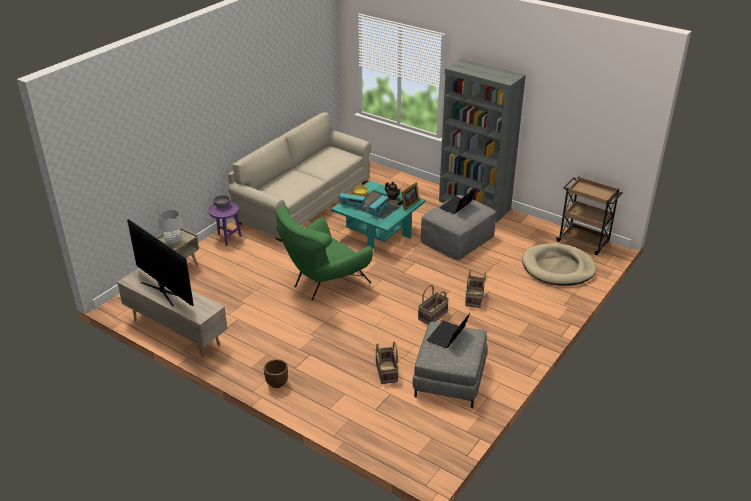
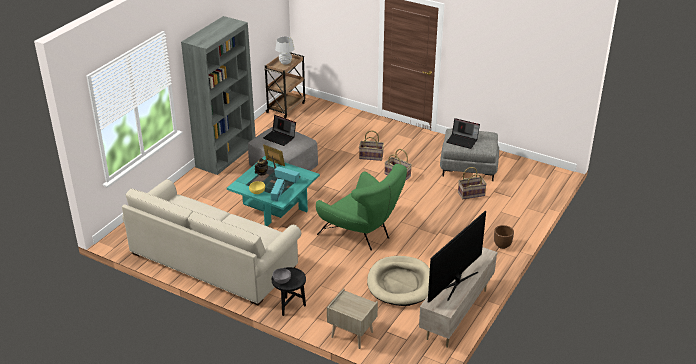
camera: 95 degrees left, 0 degrees up
white table lamp [158,210,183,245] -> white table lamp moved to [275,36,295,65]
purple side table [208,201,241,246] -> black side table [272,267,306,316]
beige dog bed [522,243,596,285] -> beige dog bed moved to [367,256,430,306]

